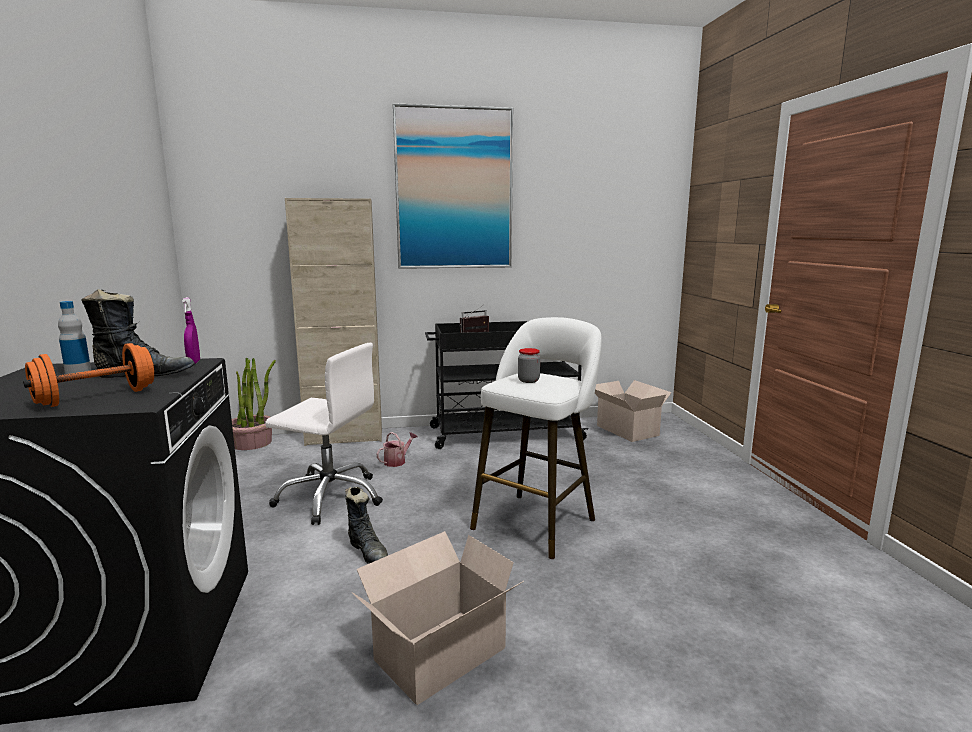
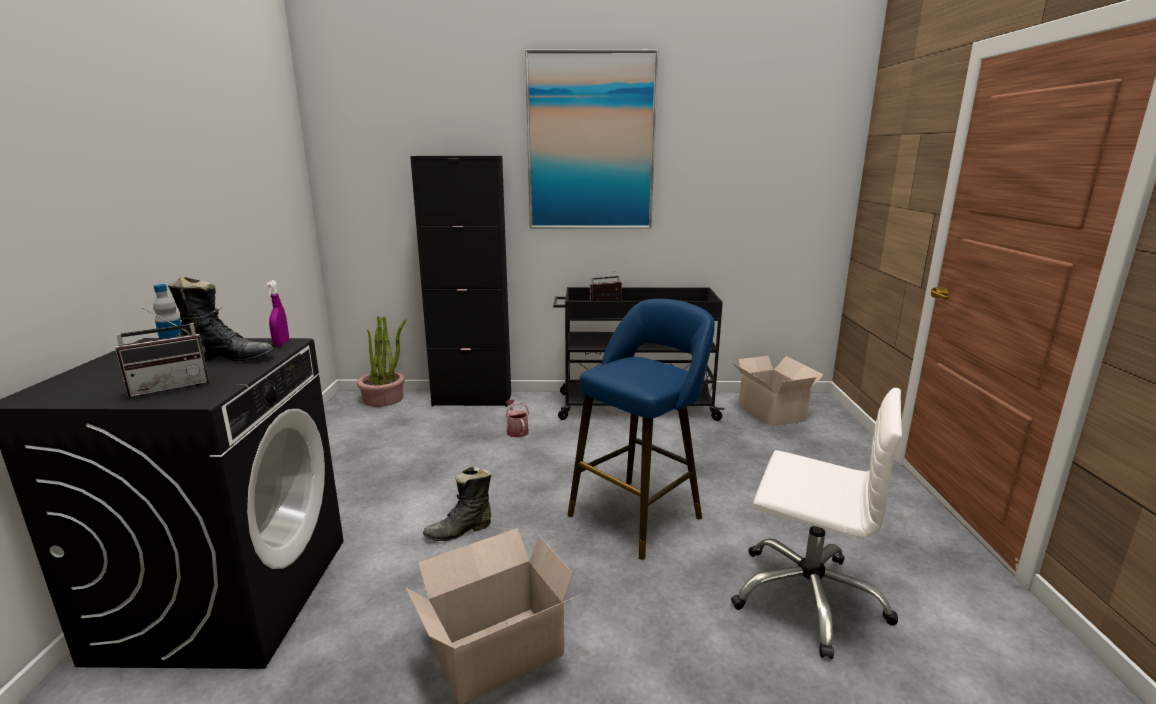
camera: 10 degrees right, 5 degrees up
orange dumbbell [23,343,154,407] -> radio [115,307,209,398]
white office chair [265,343,383,525] -> white office chair moved to [731,388,902,659]
beige cabinet [285,198,382,446] -> black cabinet [410,156,511,407]
black boot [345,487,388,564] -> black boot turned 90 degrees clockwise [423,466,491,541]
watering can [376,432,417,467] -> watering can turned 75 degrees counterclockwise [505,400,529,438]
white stool [470,317,602,559] -> blue stool [568,299,715,560]
jar [518,348,540,383] -> none

